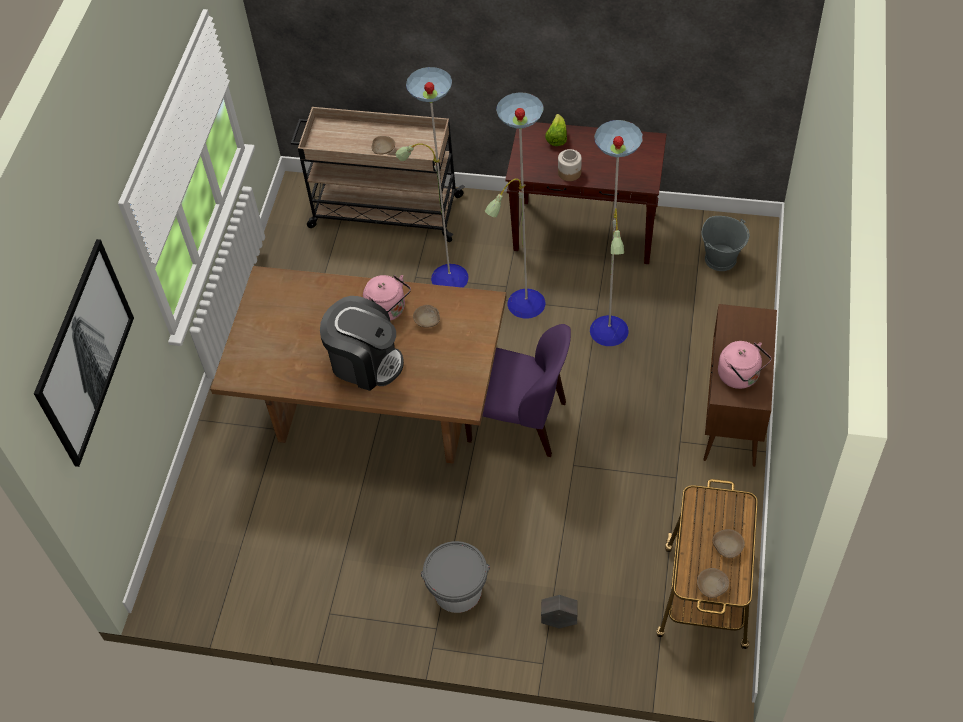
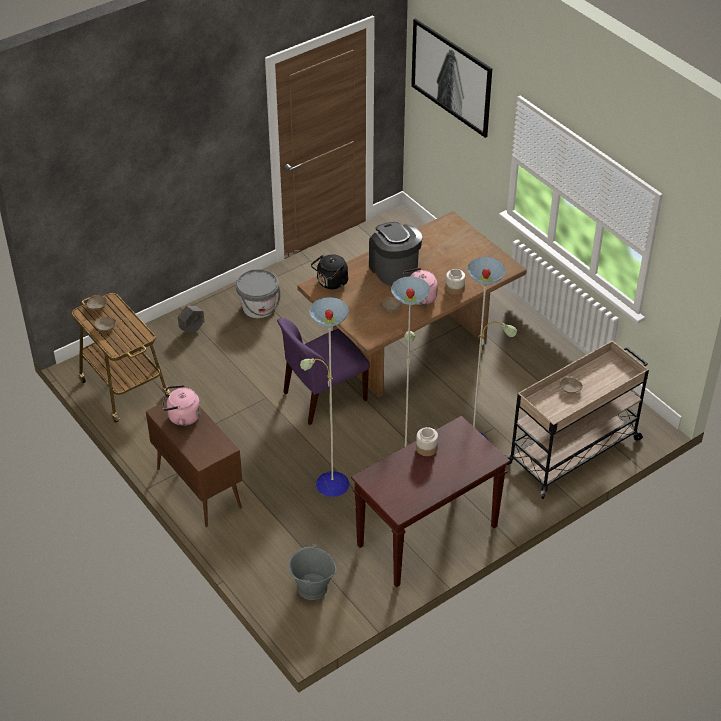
camera: 130 degrees right, 10 degrees down
coffee machine [320,296,404,391] -> coffee machine turned 90 degrees clockwise [369,222,422,285]
lettuce [545,114,567,146] -> none
none -> black kettle [311,255,349,289]
none -> jar [445,269,465,295]

